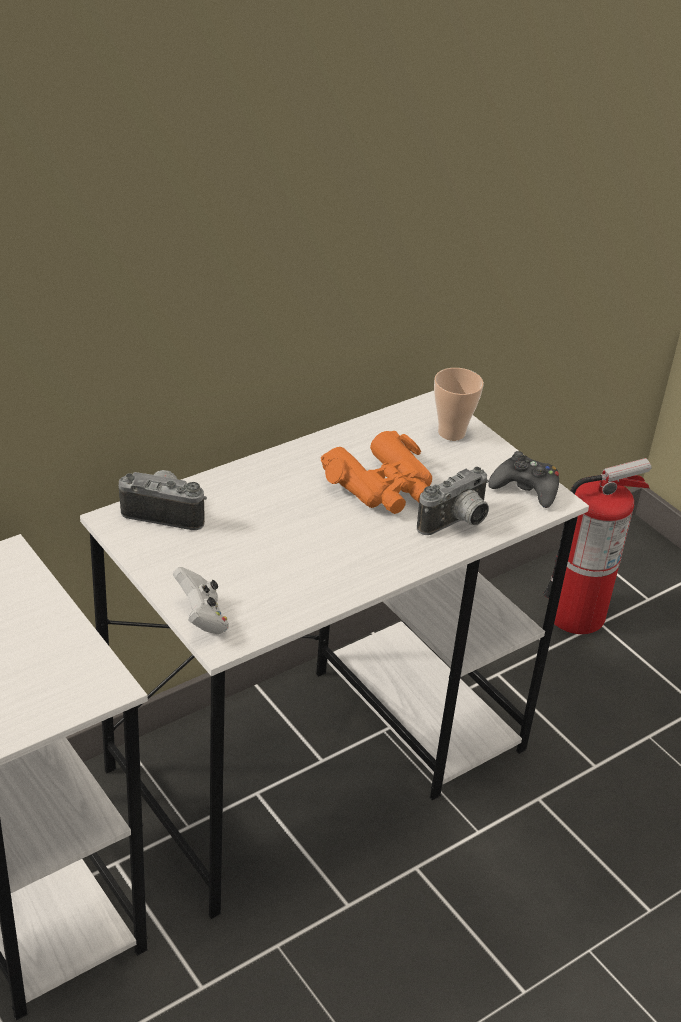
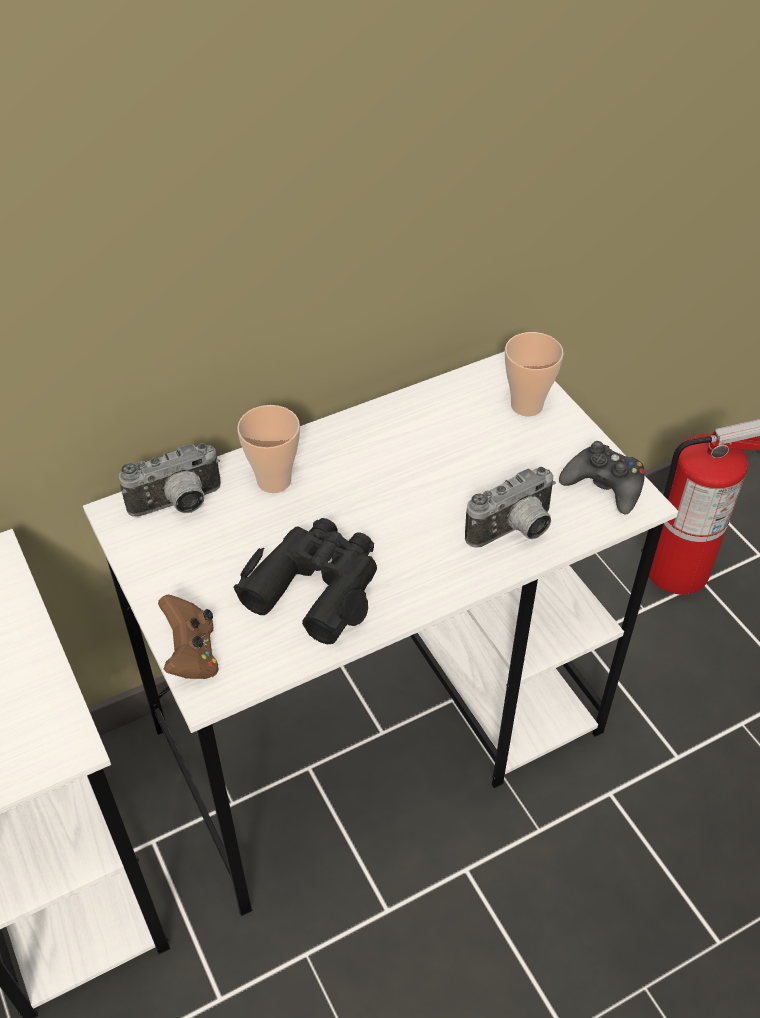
camera: 10 degrees right, 10 degrees up
camera [118,470,207,530] -> camera turned 135 degrees clockwise [119,443,221,517]
white game controller [173,567,229,634] -> brown game controller [158,595,218,679]
orange binoculars [320,431,432,514] -> none
none -> black binoculars [233,518,377,644]
none -> cup [237,405,300,493]

